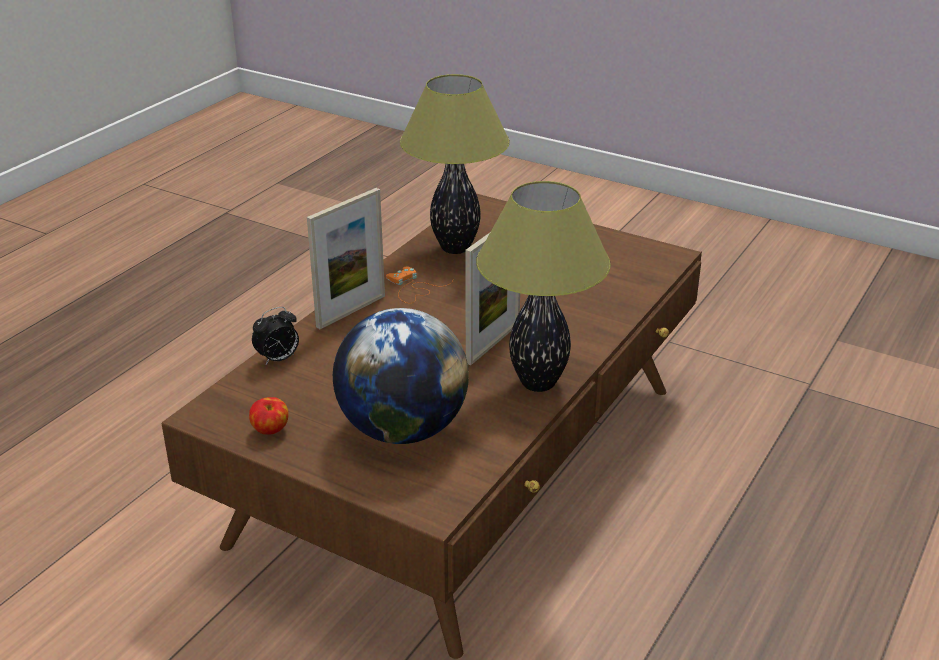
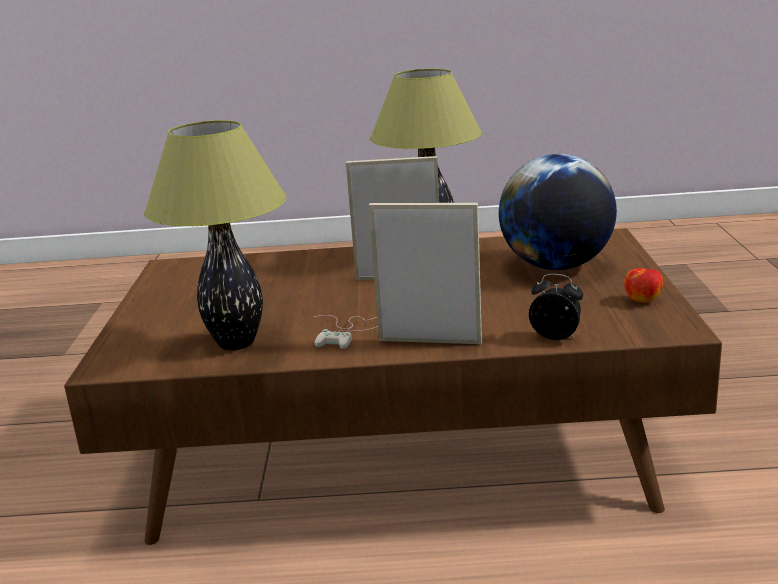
camera: 120 degrees left, 10 degrees down
orange game controller [386,267,453,303] -> white game controller [314,315,378,349]

